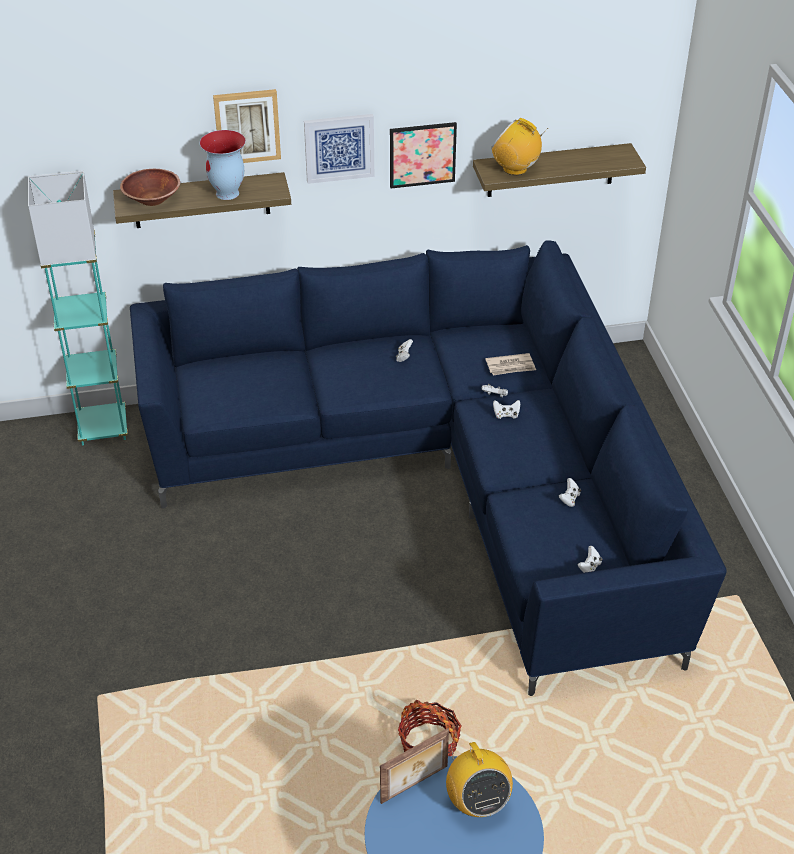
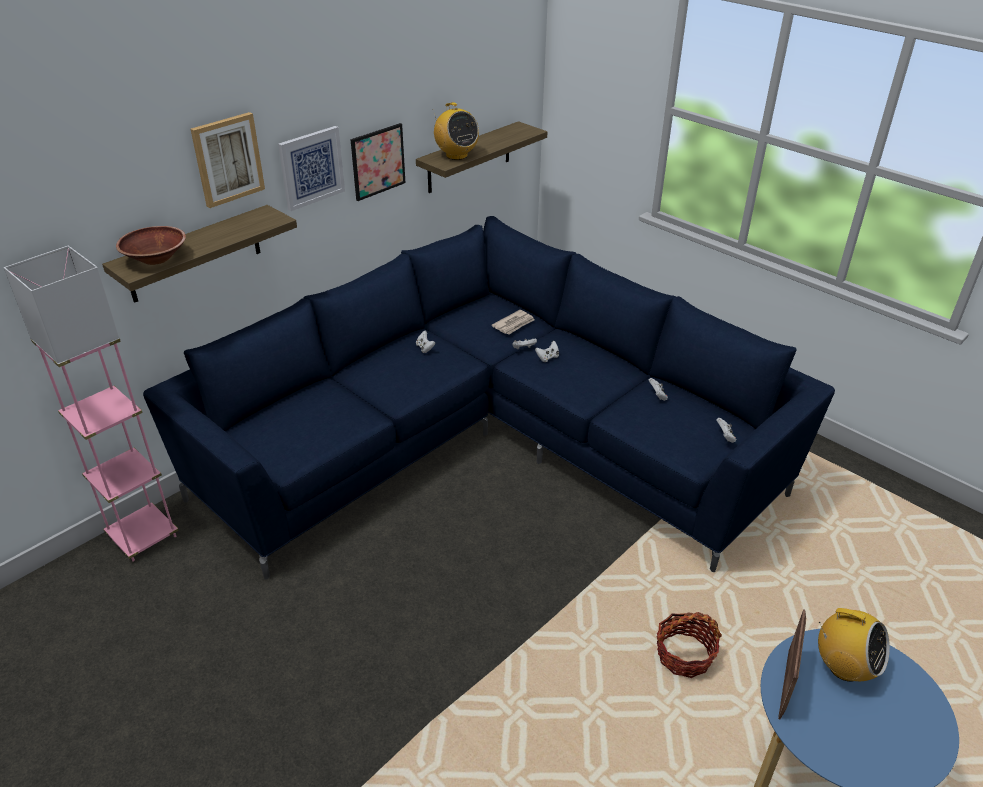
camera: 35 degrees left, 5 degrees down
turquoise floor lamp [28,171,128,446] -> pink floor lamp [4,246,179,562]
vase [199,130,246,200] -> none
radio [491,118,548,175] -> radio turned 120 degrees counterclockwise [433,102,479,160]

